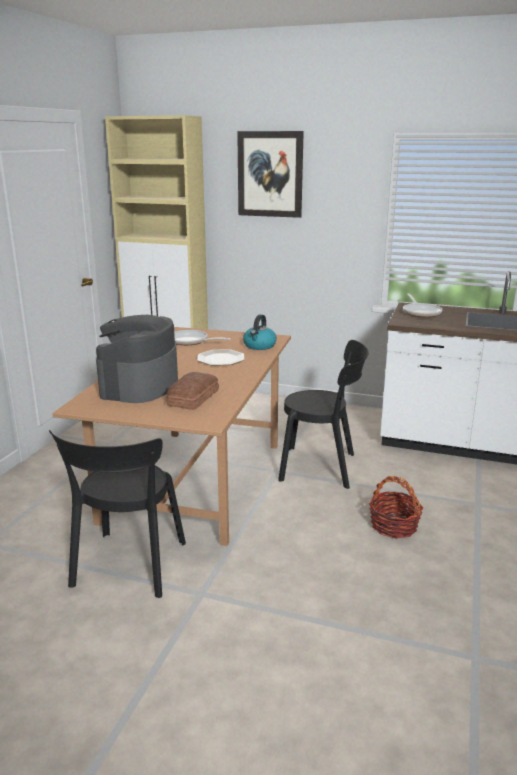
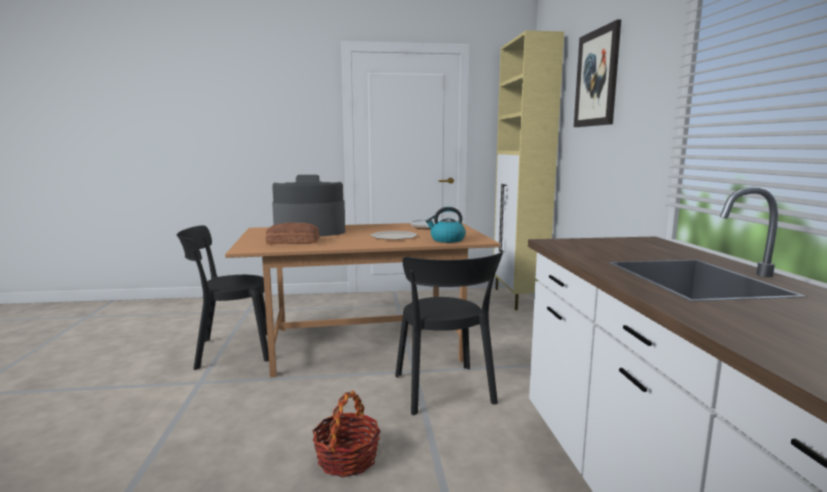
camera: 65 degrees right, 10 degrees down
frying pan [403,293,442,317] -> none

